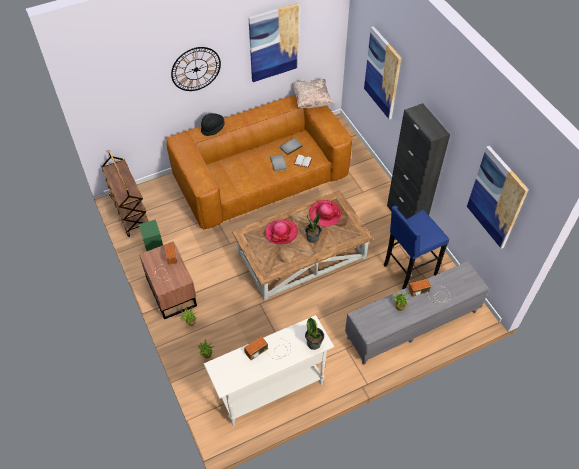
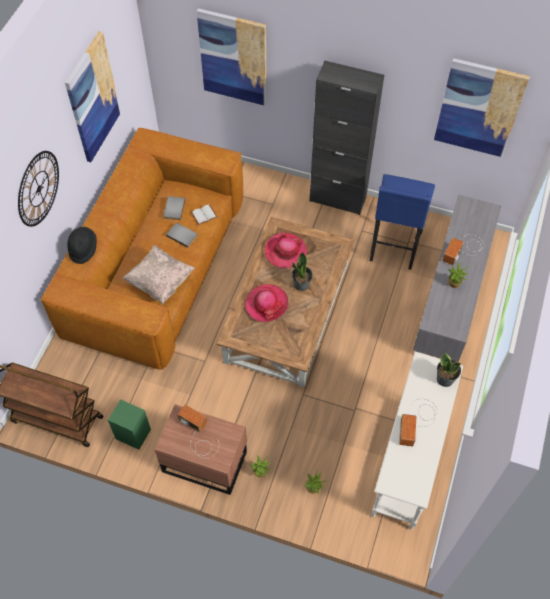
camera: 45 degrees left, 5 degrees up
beige pillow [292,79,333,108] -> beige pillow moved to [122,245,195,305]

